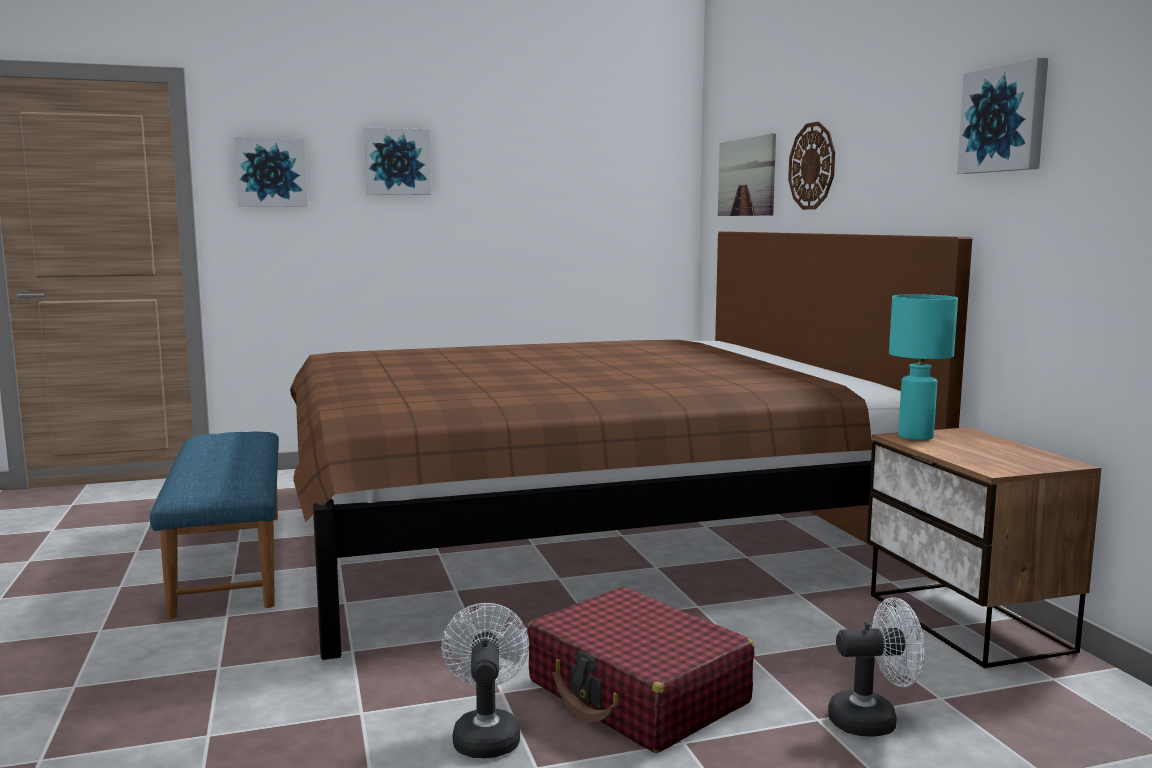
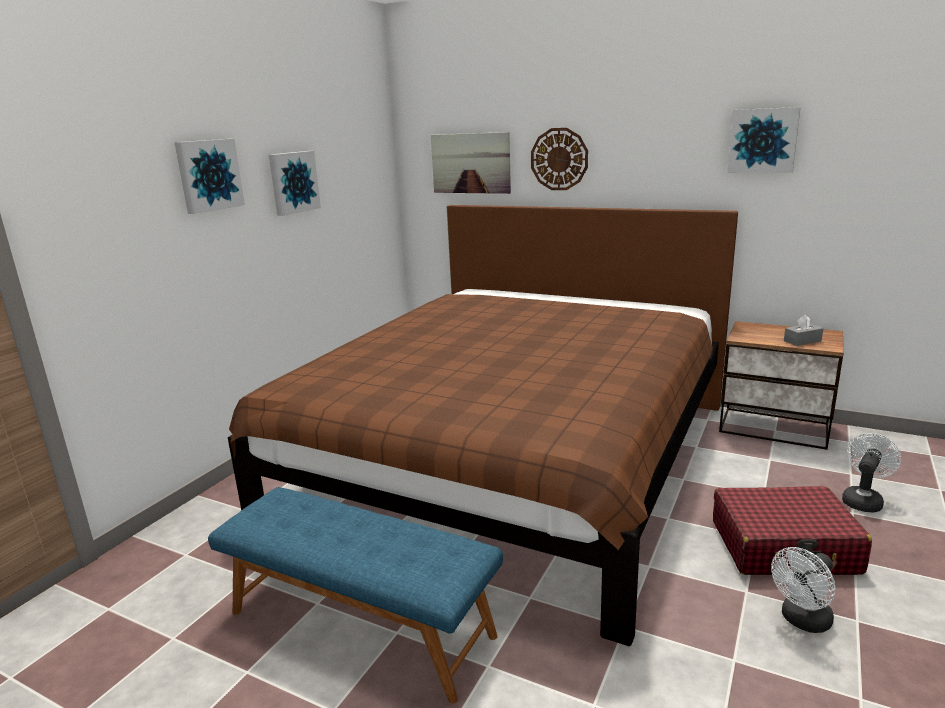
camera: 45 degrees left, 10 degrees up
picture [234,137,308,206] -> picture moved to [269,151,321,216]
white fan [441,603,529,758] -> white fan turned 75 degrees counterclockwise [771,547,836,633]
turquoise table lamp [889,294,958,440] -> none
none -> grey tissue box [784,315,823,346]

